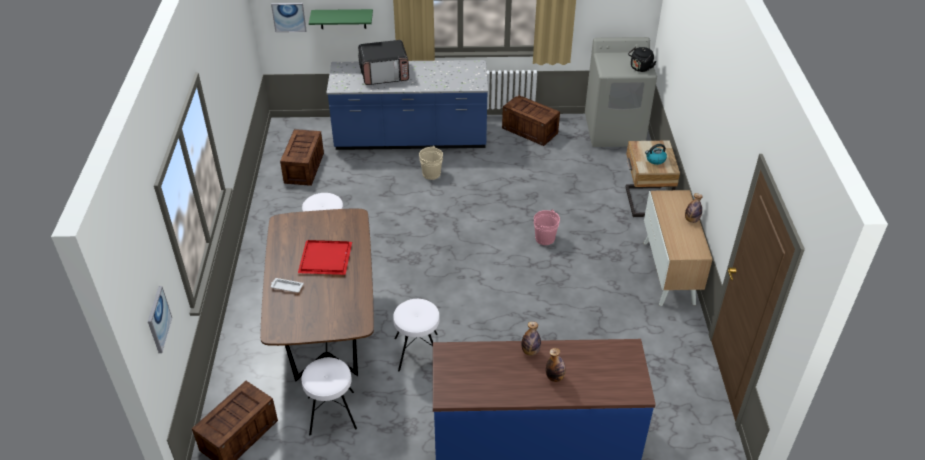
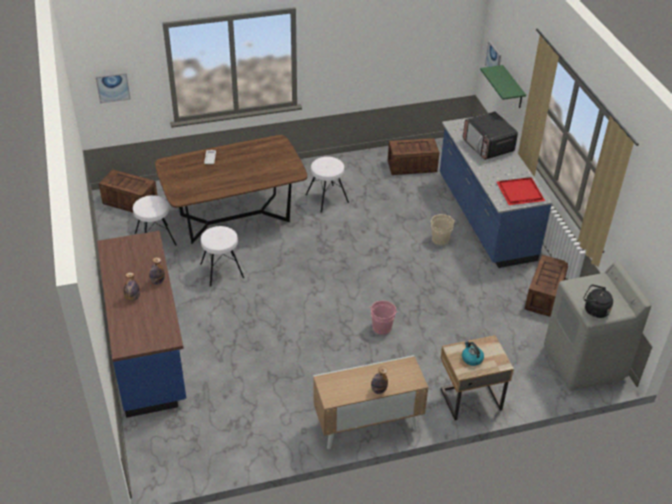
camera: 75 degrees right, 0 degrees up
red tray [298,240,352,275] -> red tray moved to [497,177,545,205]

